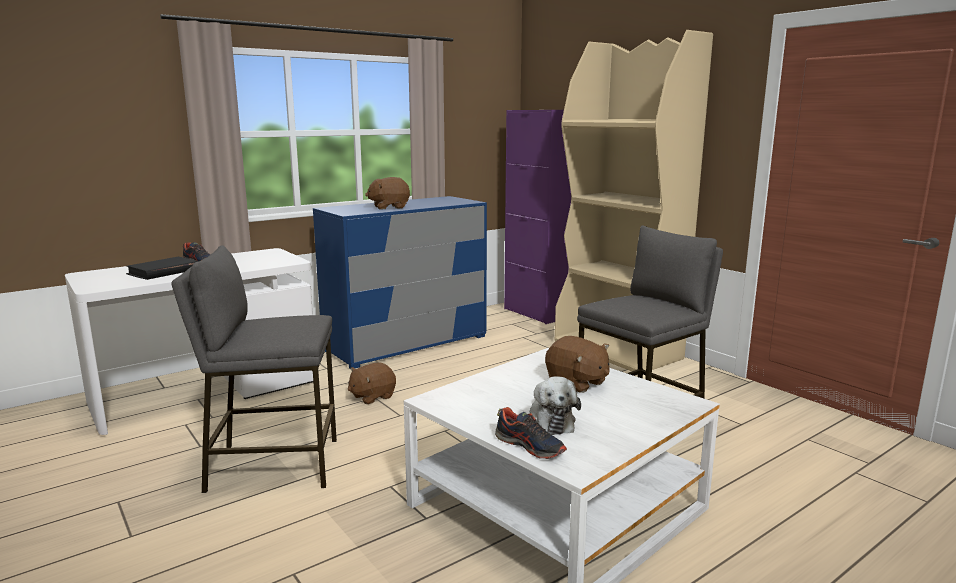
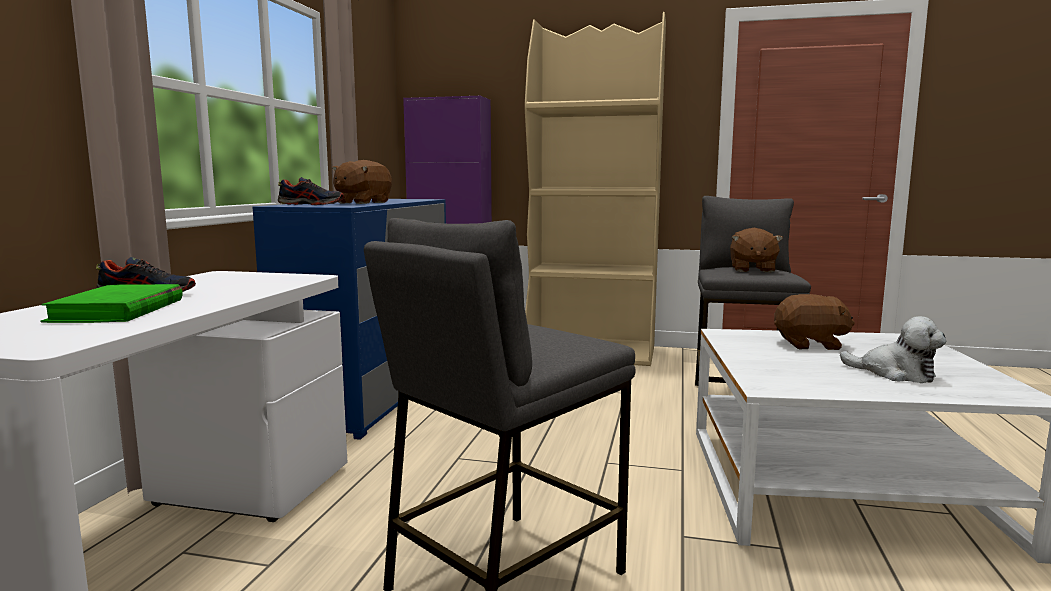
camera: 40 degrees left, 5 degrees down
black book [126,257,198,280] -> green book [41,284,183,323]
brown plush toy [348,362,396,404] -> brown plush toy moved to [730,228,783,273]
shoe [495,407,567,459] -> shoe moved to [278,177,344,205]

